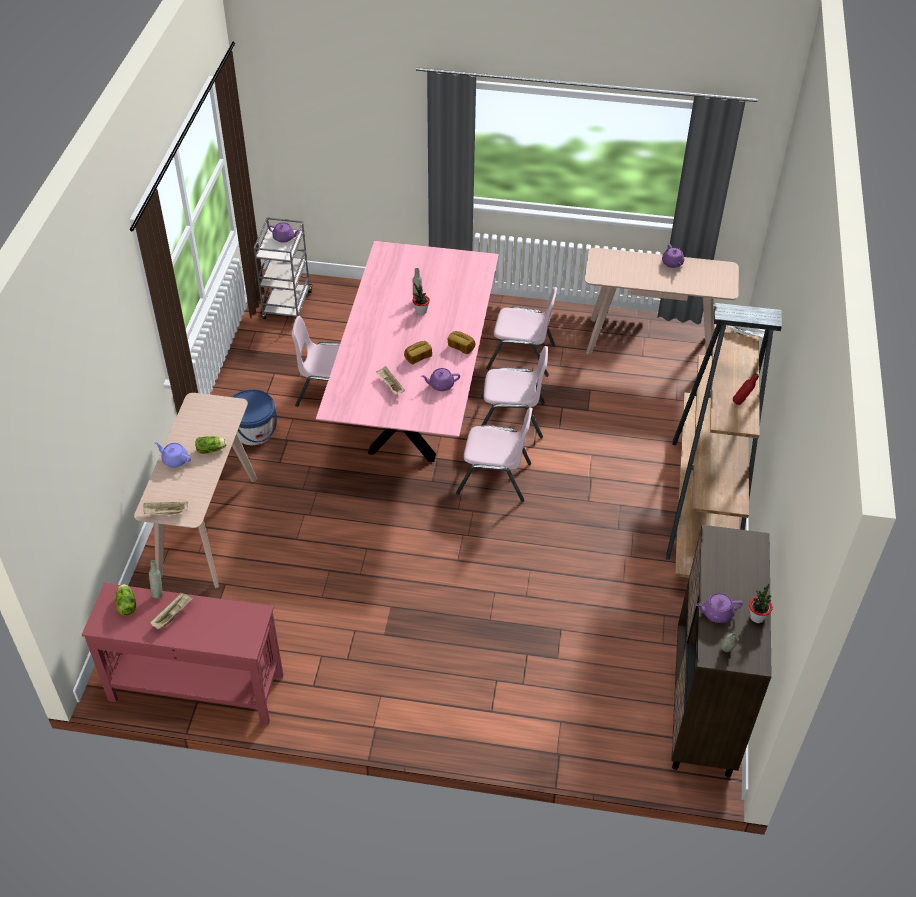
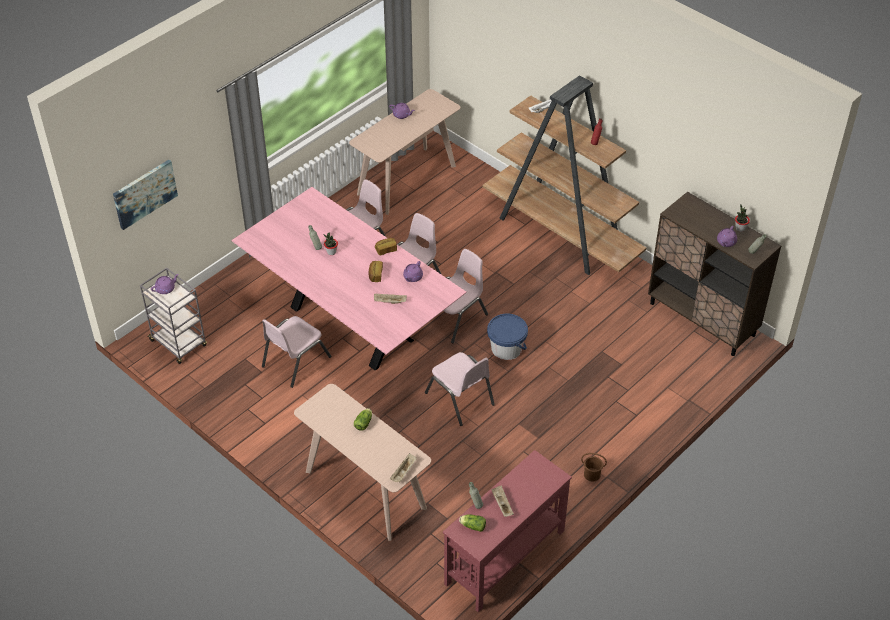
camera: 55 degrees left, 0 degrees up
purple teapot [155,442,191,468] -> none
blue bucket [232,389,277,445] -> blue bucket moved to [487,314,528,360]
none -> picture [113,160,178,230]
none -> pink chair [425,352,495,426]
none -> brown bucket [581,453,607,481]

